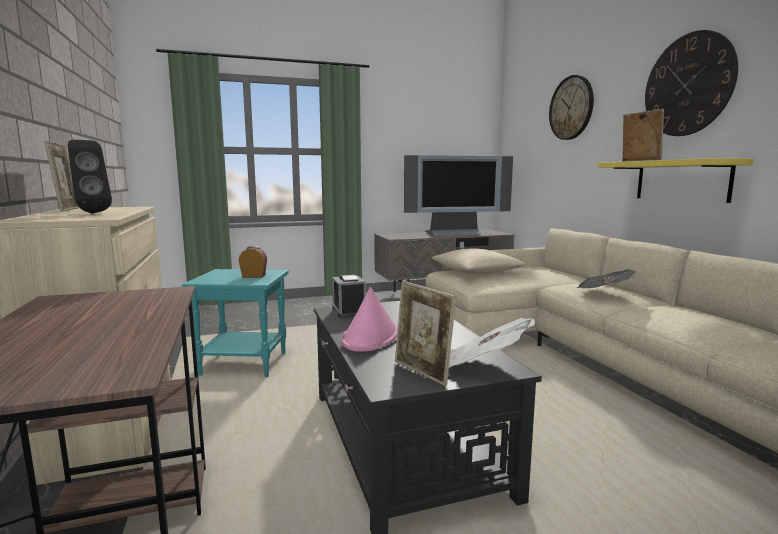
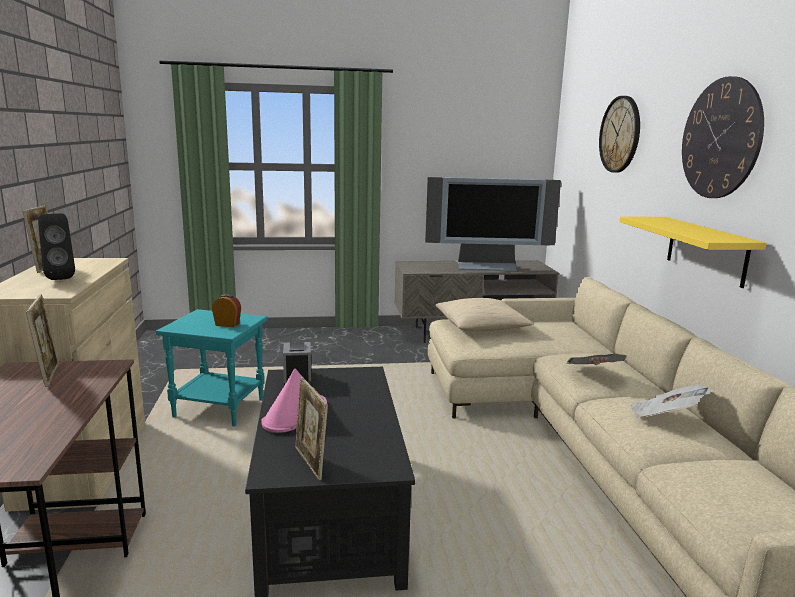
camera: 10 degrees right, 5 degrees up
newspaper [449,318,535,368] -> newspaper moved to [631,384,711,418]
picture frame [622,109,664,162] -> picture frame moved to [26,295,59,387]

